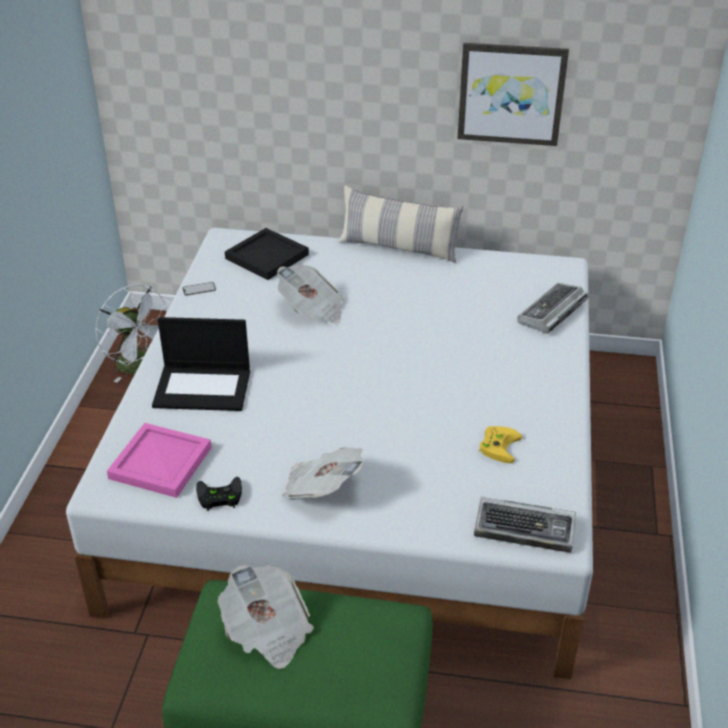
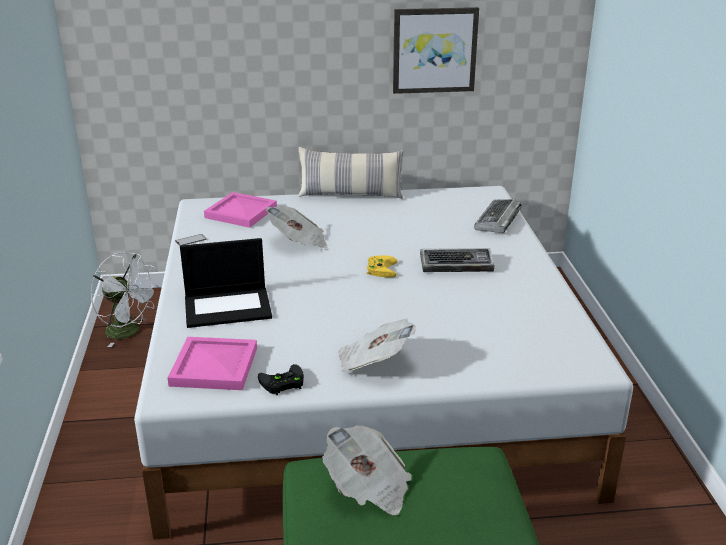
camera: 15 degrees left, 10 degrees down
black tray [225,228,309,280] -> pink tray [204,192,277,228]
keyboard [474,496,576,553] -> keyboard moved to [420,248,495,272]
yellow game controller [479,426,522,463] -> yellow game controller moved to [367,255,398,278]

